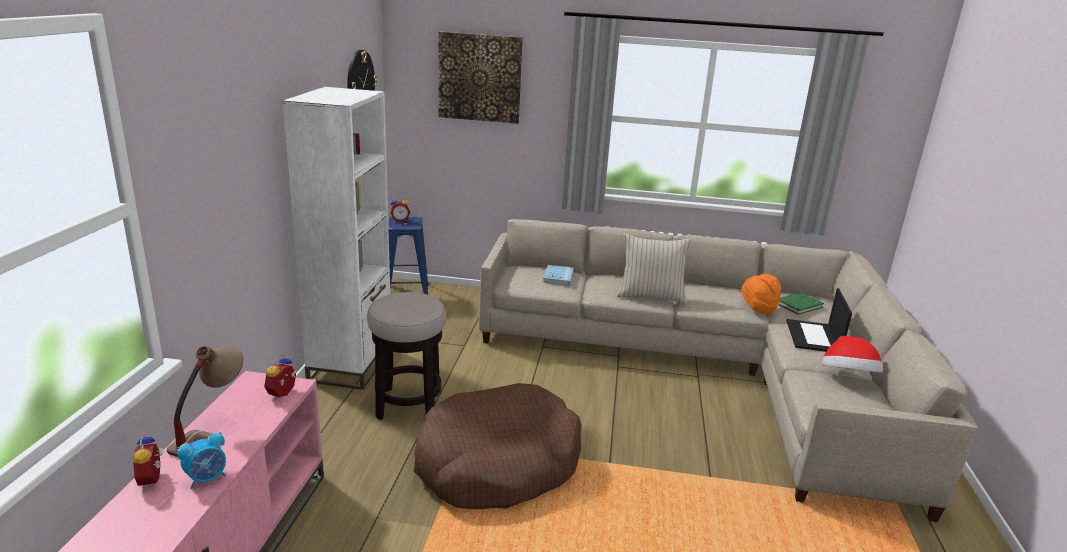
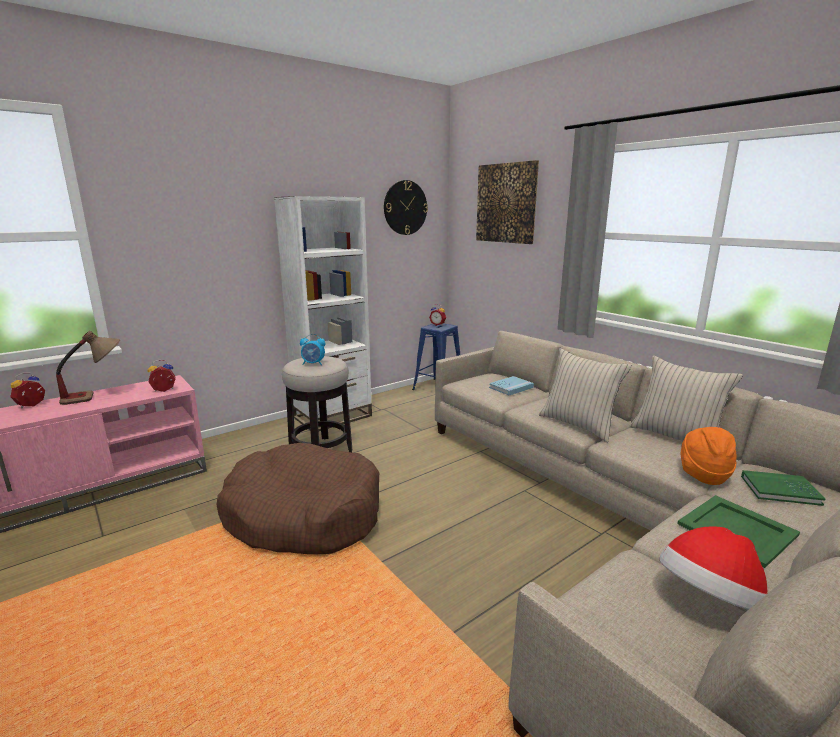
camera: 45 degrees right, 5 degrees down
alarm clock [177,431,226,489] -> alarm clock moved to [300,334,325,365]
laptop [787,288,852,352] -> green tray [677,495,800,568]
none -> beige pillow [630,356,743,441]

